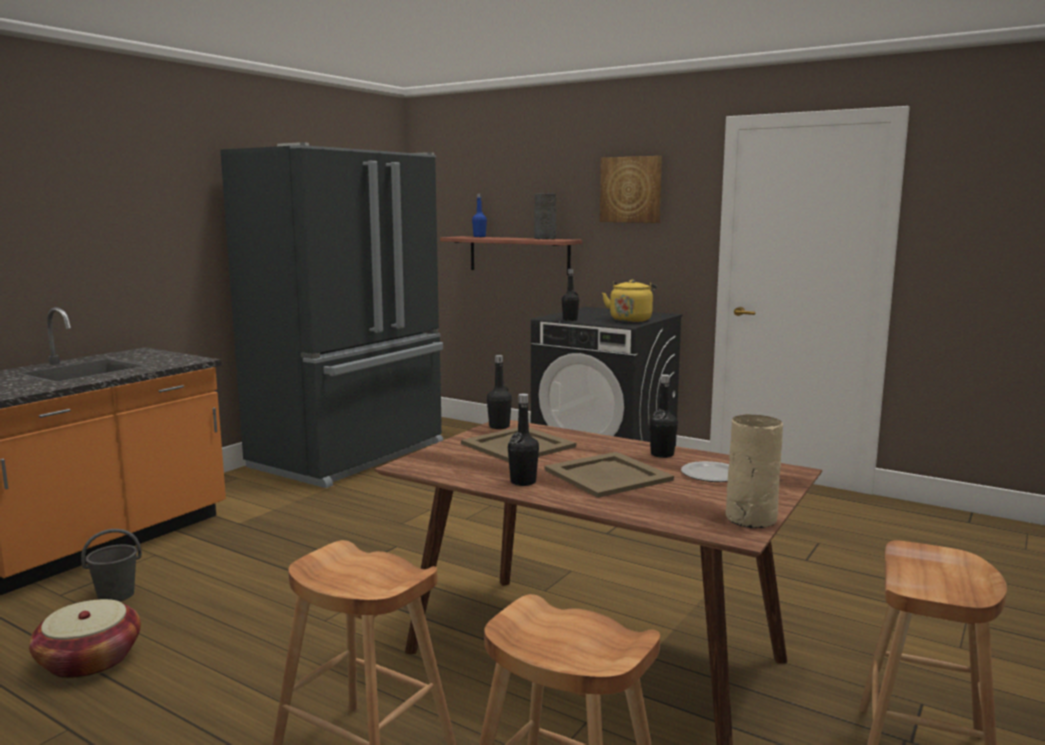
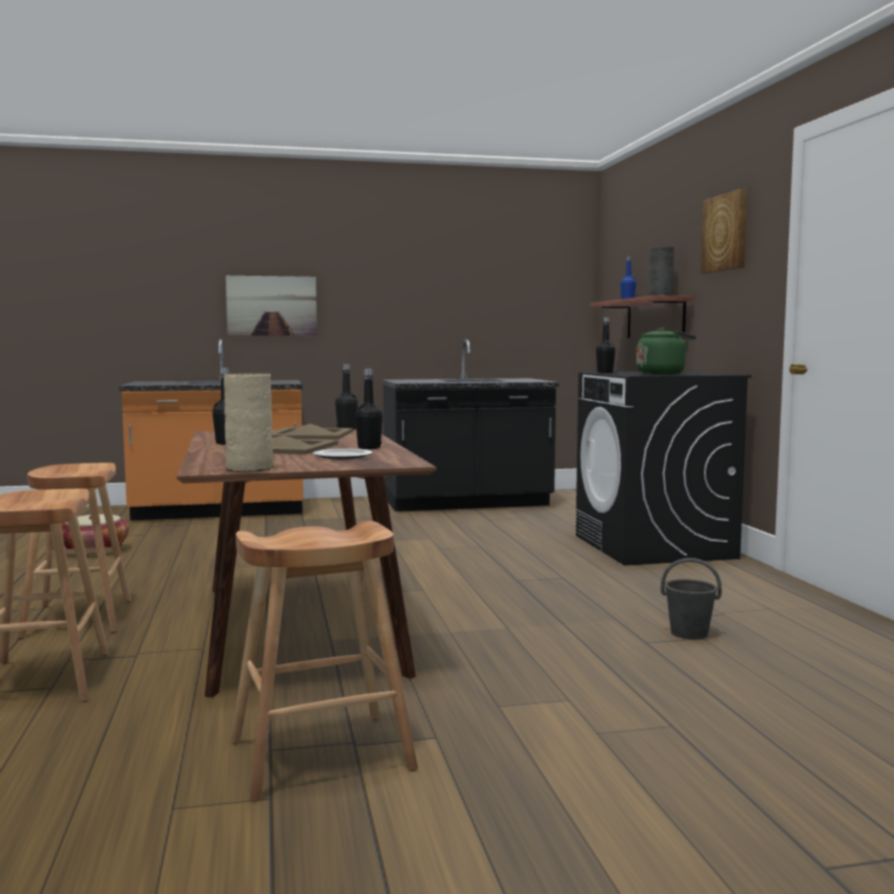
camera: 45 degrees right, 5 degrees down
grey bucket [81,529,142,602] -> grey bucket moved to [661,558,722,640]
black fridge [220,142,443,488] -> black counter [382,339,559,512]
yellow kettle [602,279,657,322] -> green kettle [636,327,696,375]
none -> picture [226,276,317,336]

